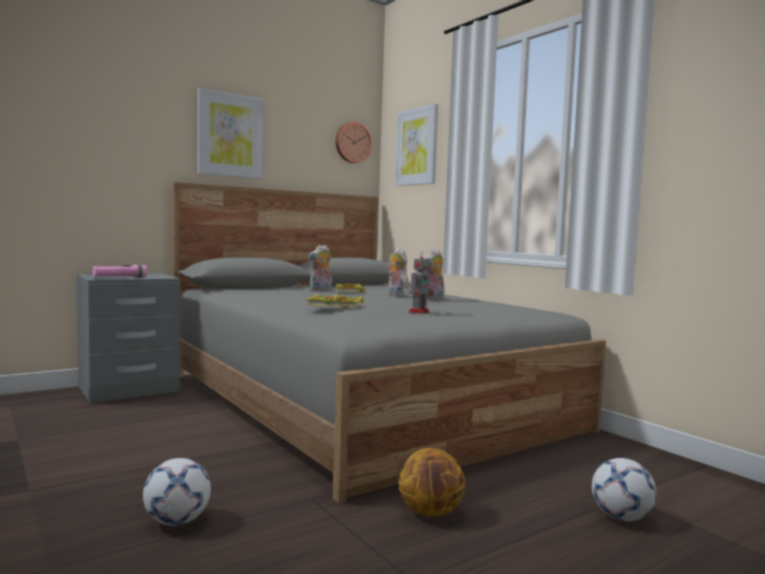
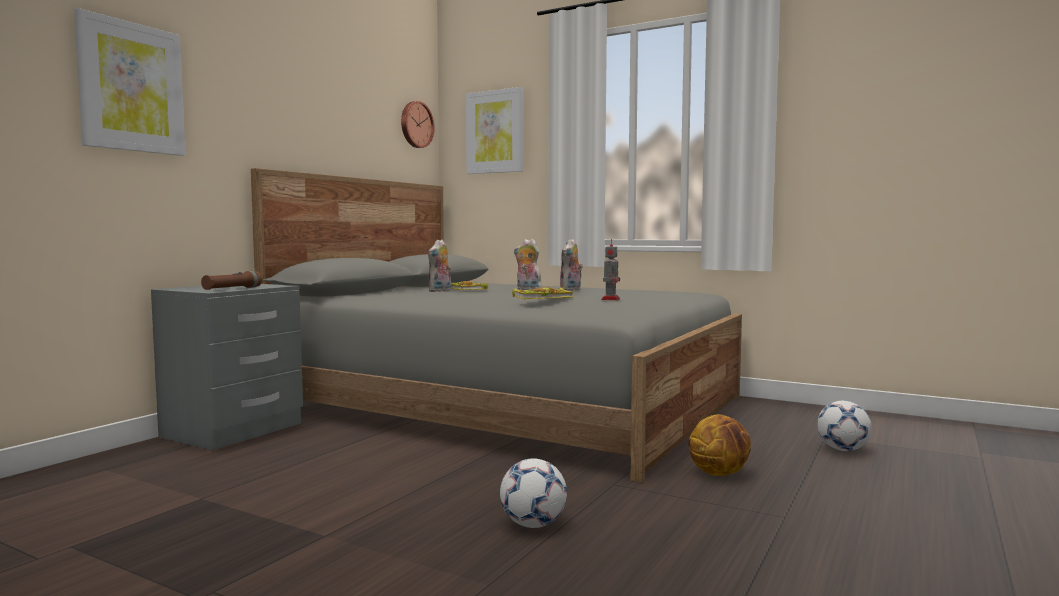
camera: 25 degrees left, 0 degrees up
pink flashlight [92,264,147,278] -> brown flashlight [201,271,262,290]
picture [198,88,263,179] -> picture moved to [74,8,185,156]

